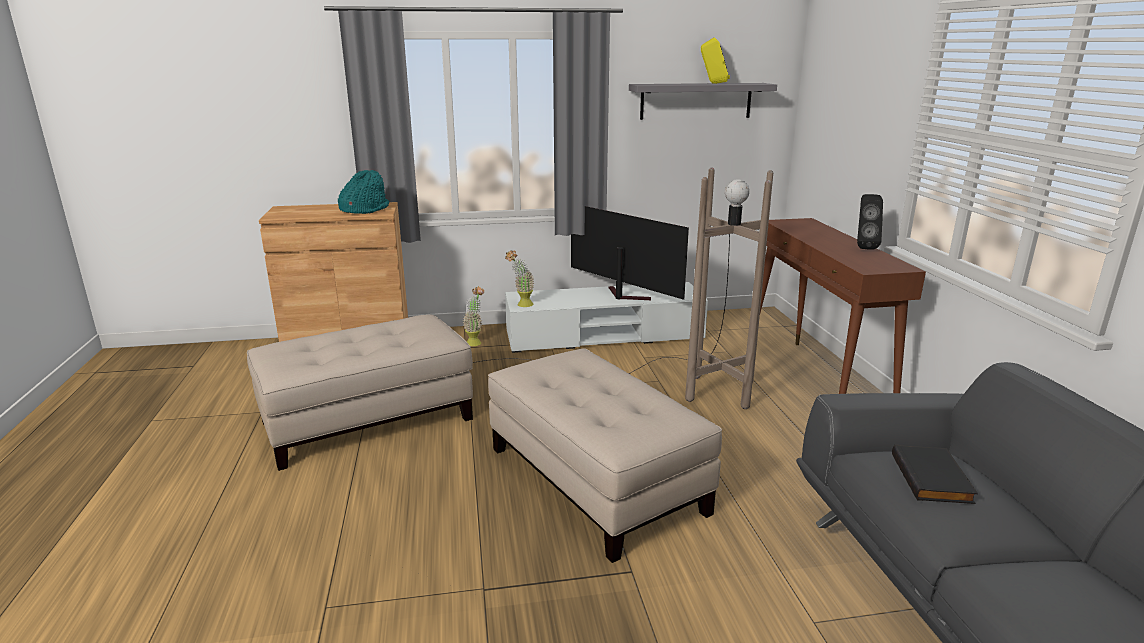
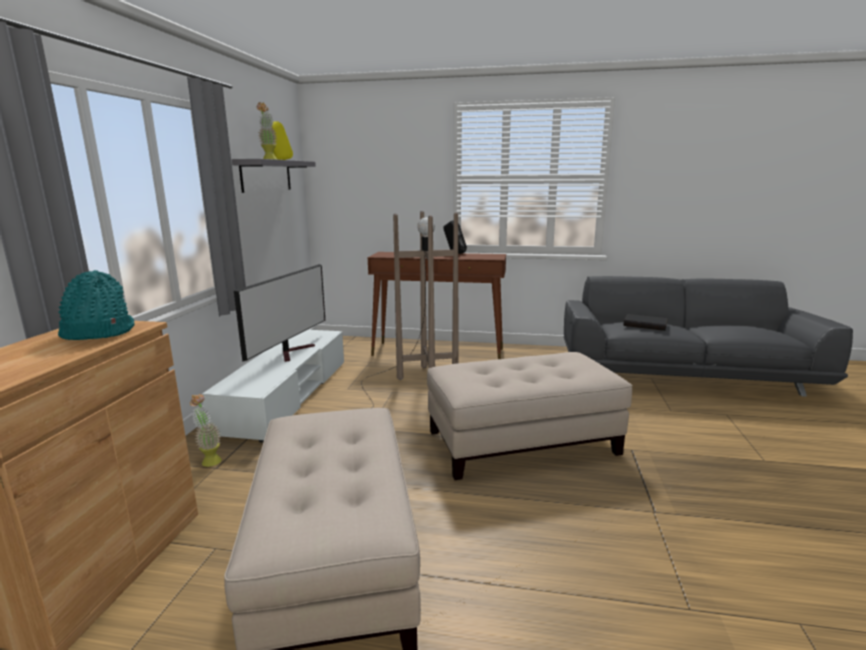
camera: 70 degrees left, 5 degrees down
potted plant [505,250,534,307] -> potted plant moved to [257,102,277,159]
television [571,206,689,300] -> television turned 135 degrees clockwise [234,264,325,362]

